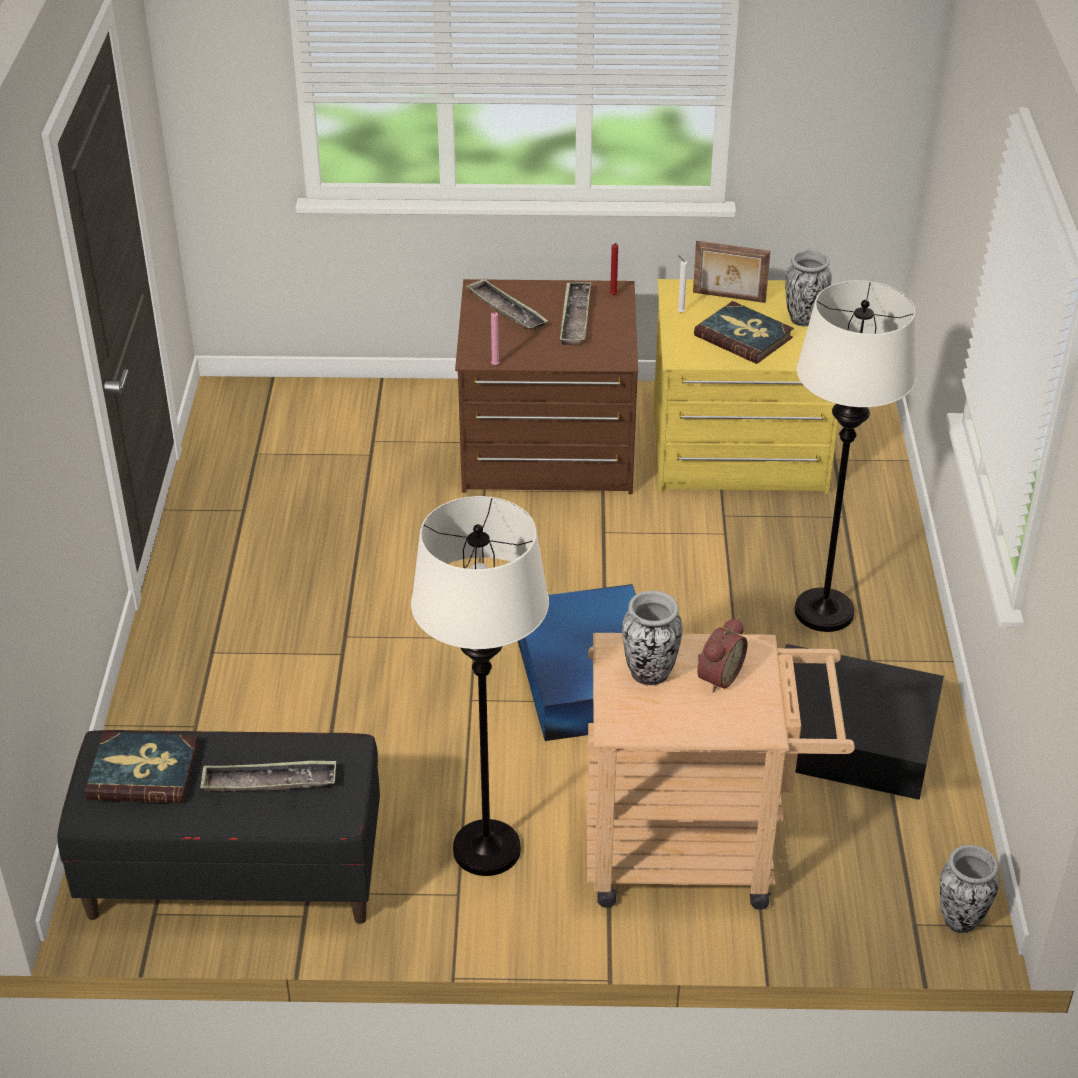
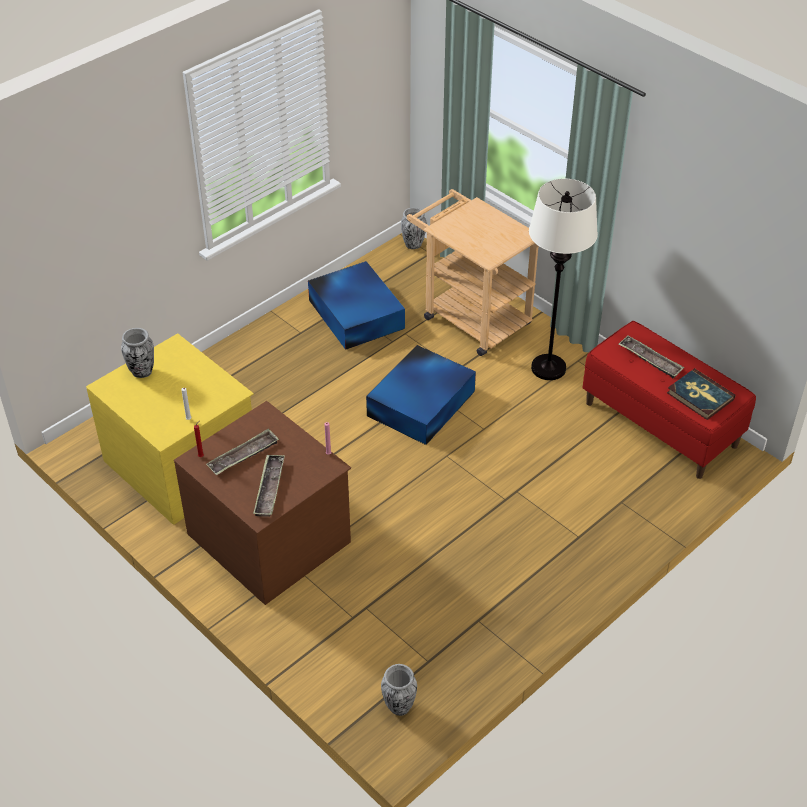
camera: 135 degrees left, 5 degrees up
black bench [57,730,380,924] -> red bench [583,321,756,479]
vase [622,591,683,685] -> vase moved to [381,664,417,716]
picture frame [693,241,770,303] -> none
book [694,301,794,364] -> none
alarm clock [697,618,747,693] -> none
black storage box [785,644,944,800] -> blue storage box [308,261,405,350]
white floor lamp [794,280,916,632] -> none

